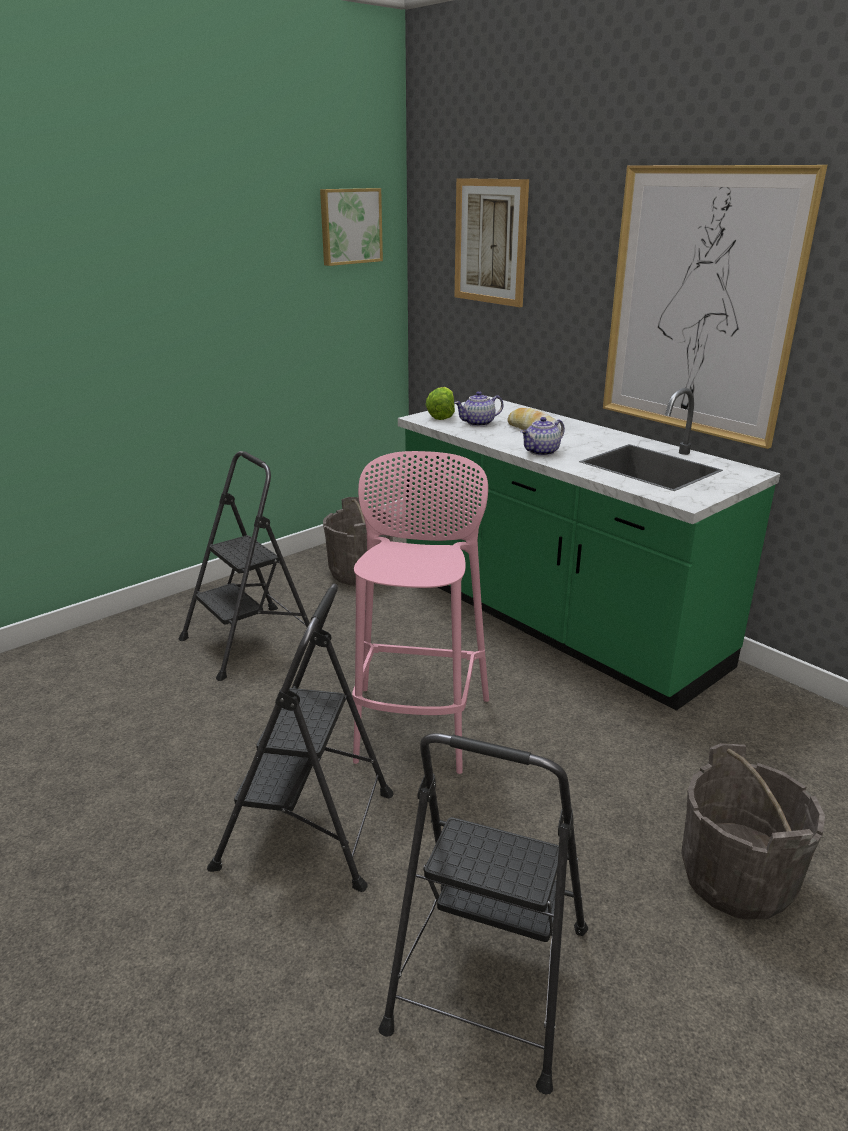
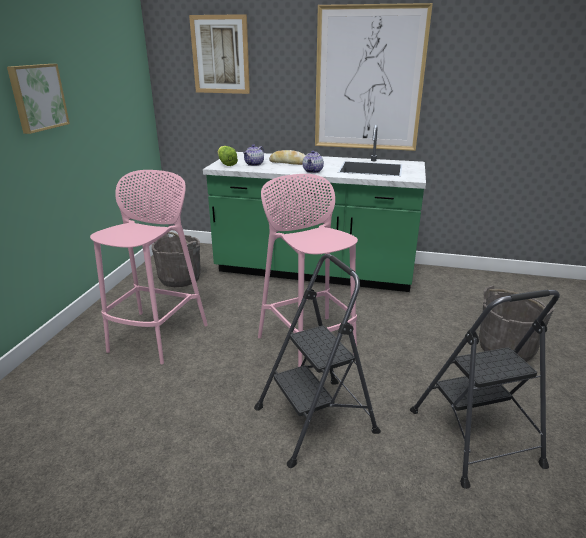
camera: 35 degrees left, 0 degrees up
black step ladder [178,451,310,681] -> pink stool [90,170,208,364]
picture [320,188,383,266] -> picture moved to [7,64,70,134]

